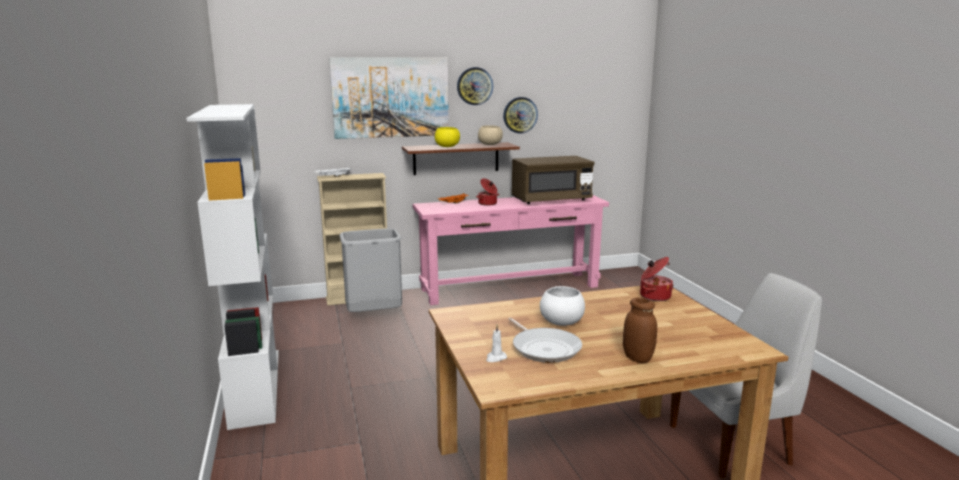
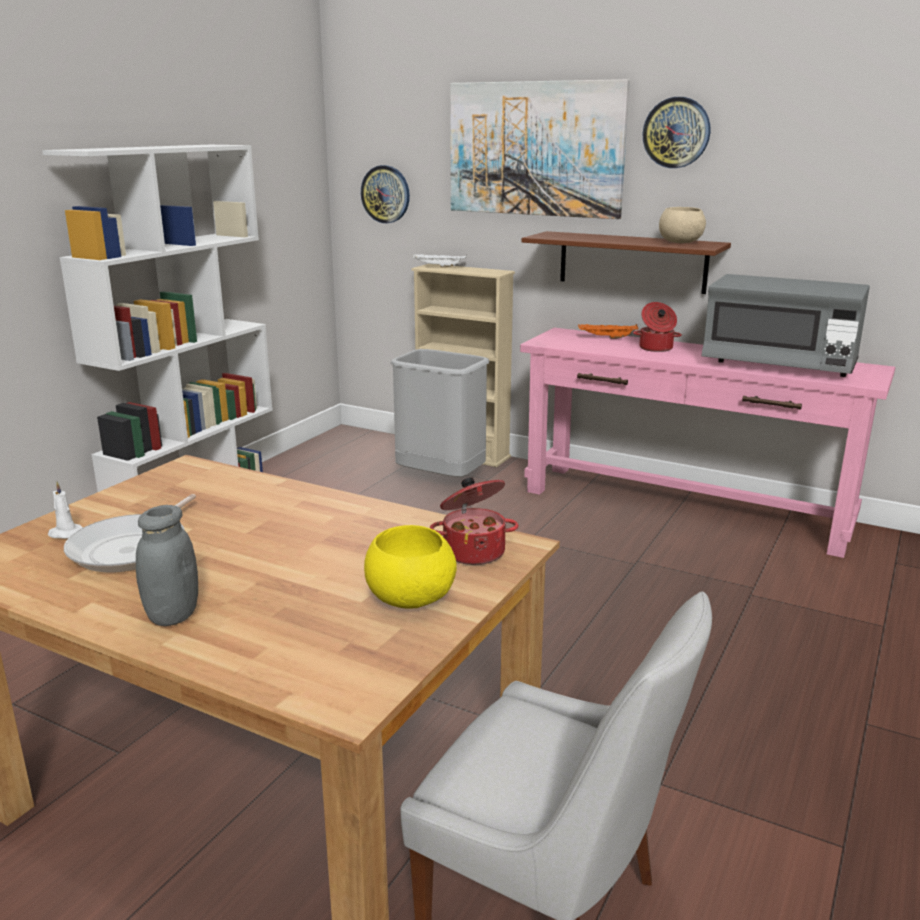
camera: 45 degrees right, 5 degrees up
yellow bowl [435,127,460,147] -> yellow bowl moved to [364,525,457,608]
wall clock [503,97,538,133] -> wall clock moved to [361,165,410,223]
brown microwave [512,156,594,204] -> grey microwave [702,274,870,377]
white bowl [540,286,585,326] -> none
brown jar [623,298,657,363] -> grey jar [136,505,198,626]

